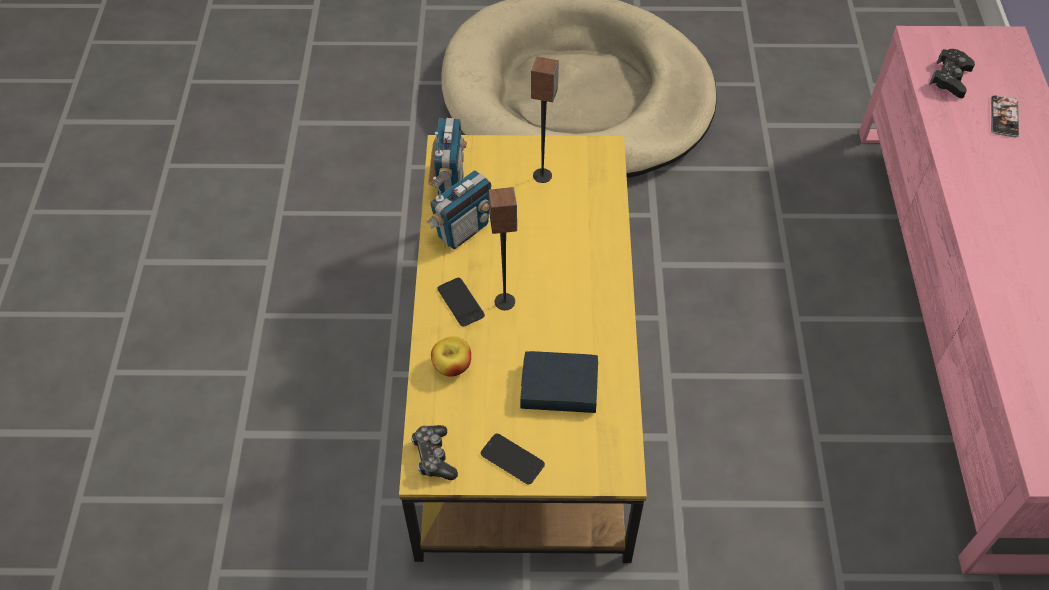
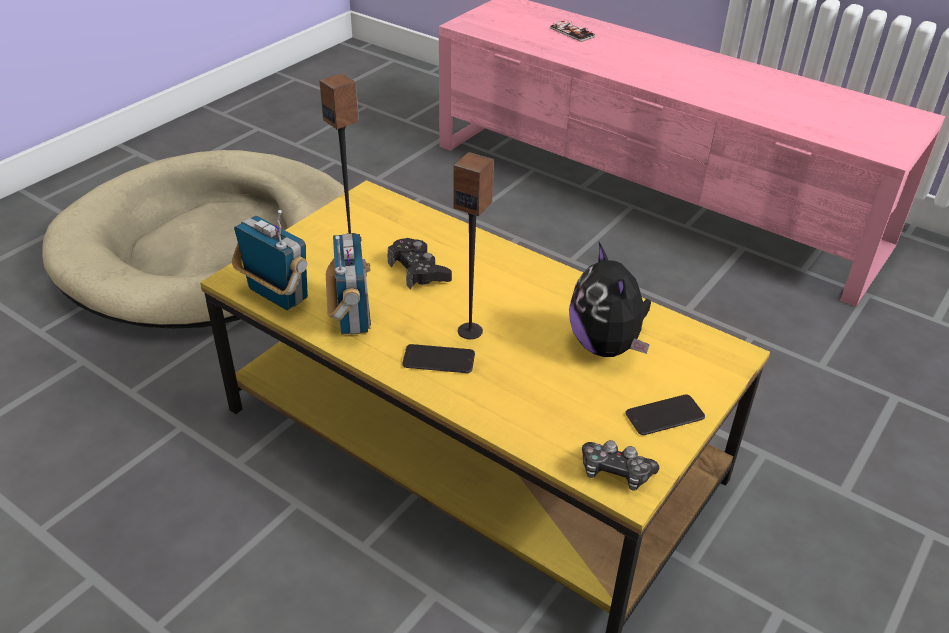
camera: 55 degrees left, 15 degrees down
apple [431,336,471,377] -> none
book [520,351,598,413] -> plush toy [569,242,651,357]
black game controller [929,49,975,99] -> black game controller moved to [388,238,452,289]

